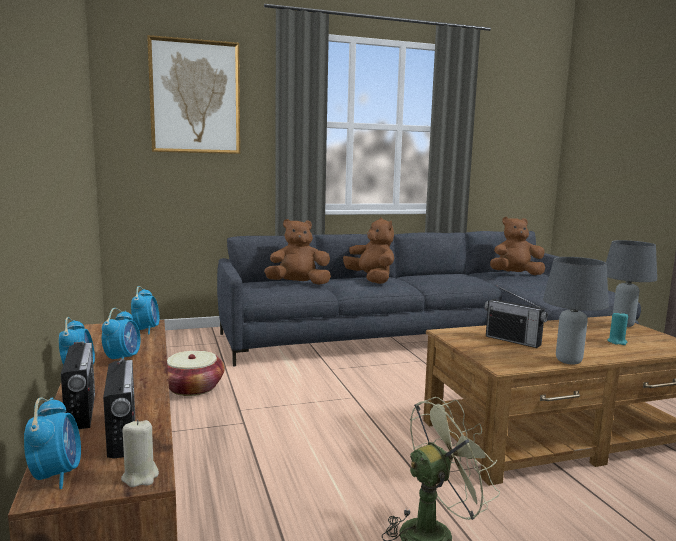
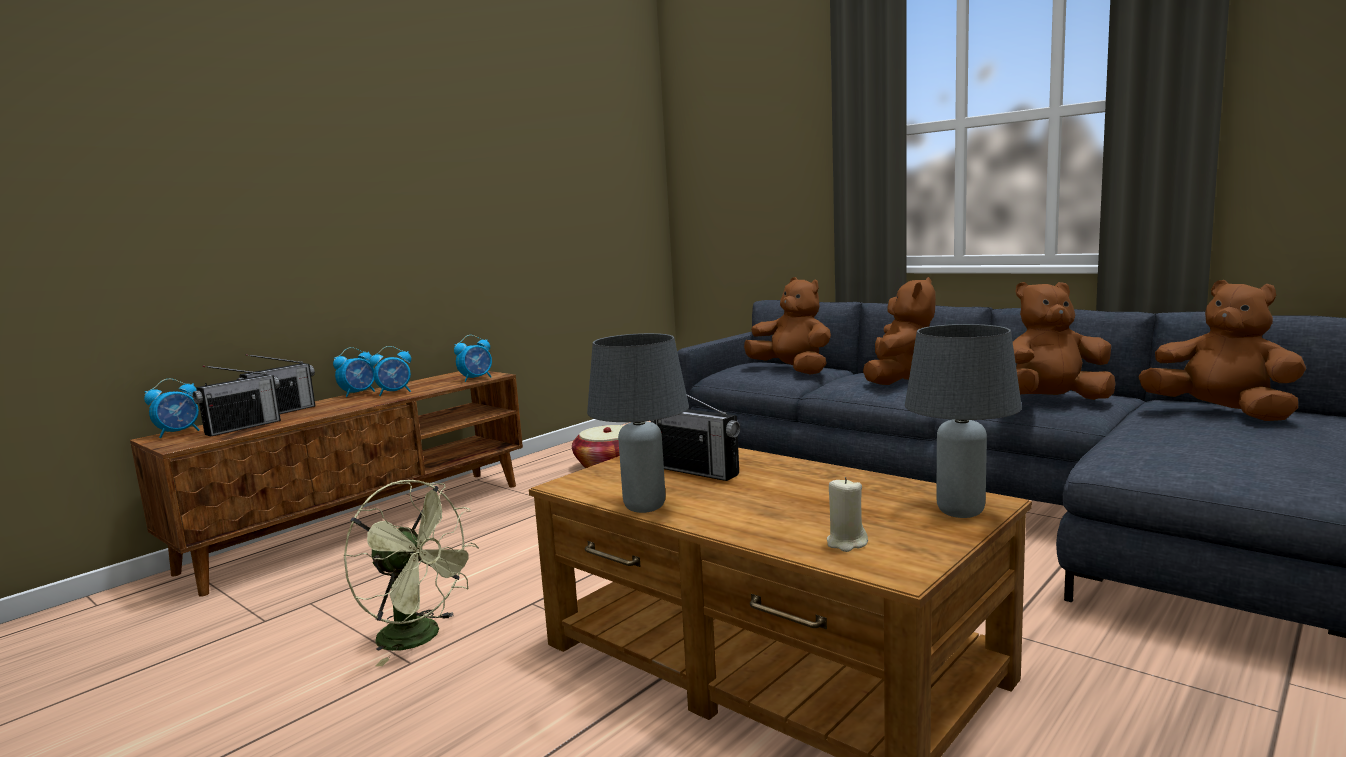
camera: 60 degrees right, 0 degrees up
beige candle [121,419,159,487] -> beige candle moved to [827,477,868,552]
picture [147,35,240,154] -> none
radio [484,285,548,348] -> radio turned 60 degrees counterclockwise [651,394,740,481]
turquoise candle [607,313,628,345] -> none
none -> brown plush toy [1013,282,1116,400]

